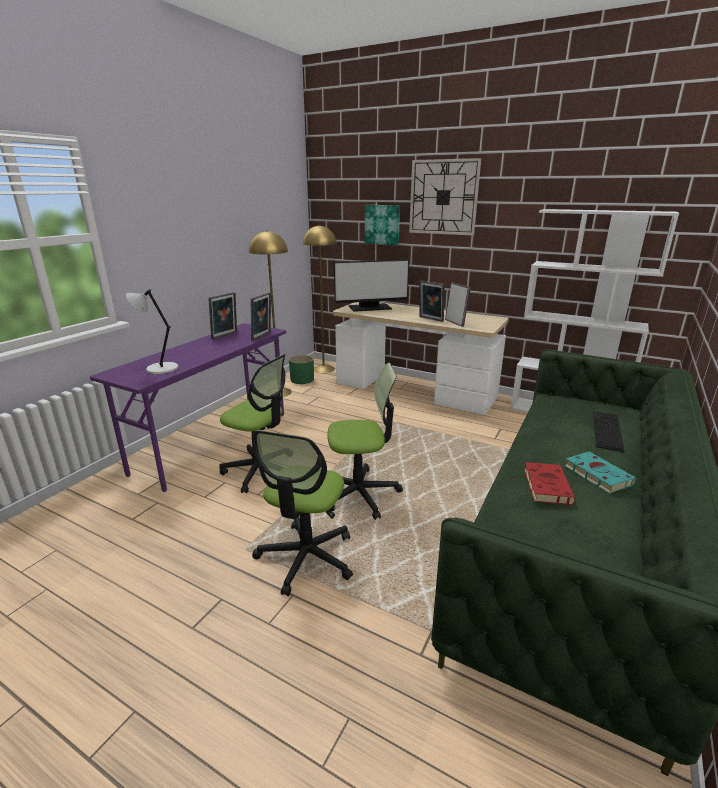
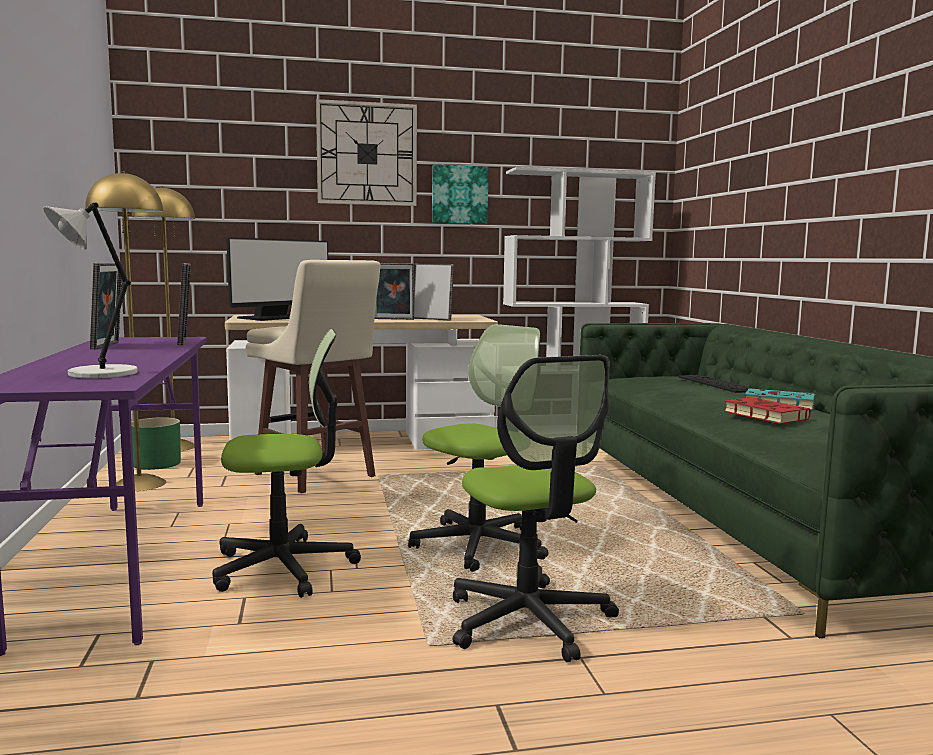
camera: 40 degrees left, 15 degrees down
picture [365,205,400,245] -> picture moved to [432,165,489,224]
none -> beige stool [246,260,381,493]

